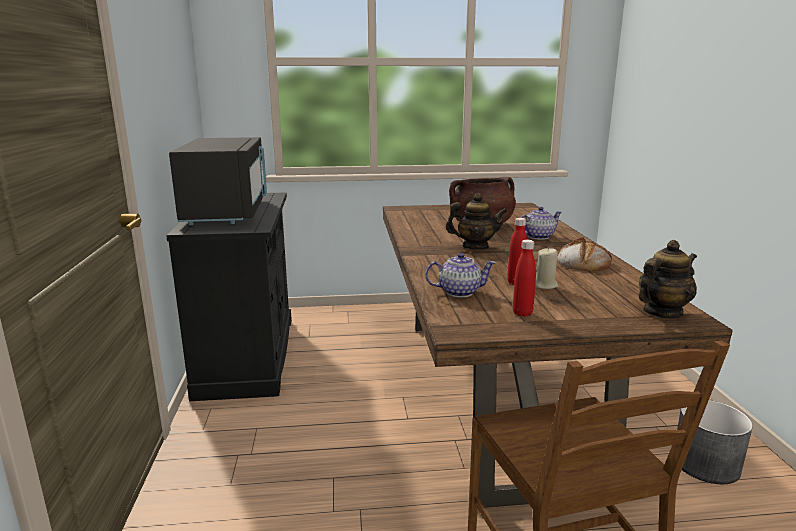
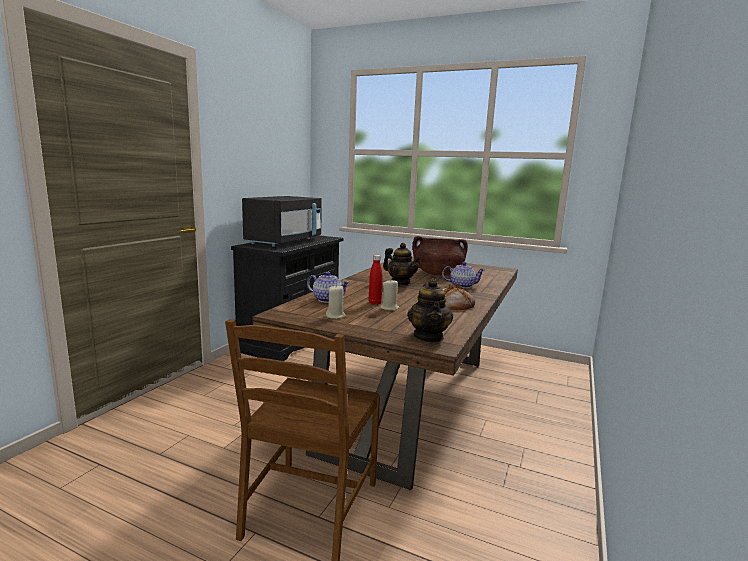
camera: 30 degrees right, 5 degrees down
red bottle [513,240,536,317] -> beige candle [326,286,346,319]
teapot [639,240,697,318] -> teapot turned 90 degrees clockwise [407,278,453,342]
grey planter [677,400,753,484] -> none

